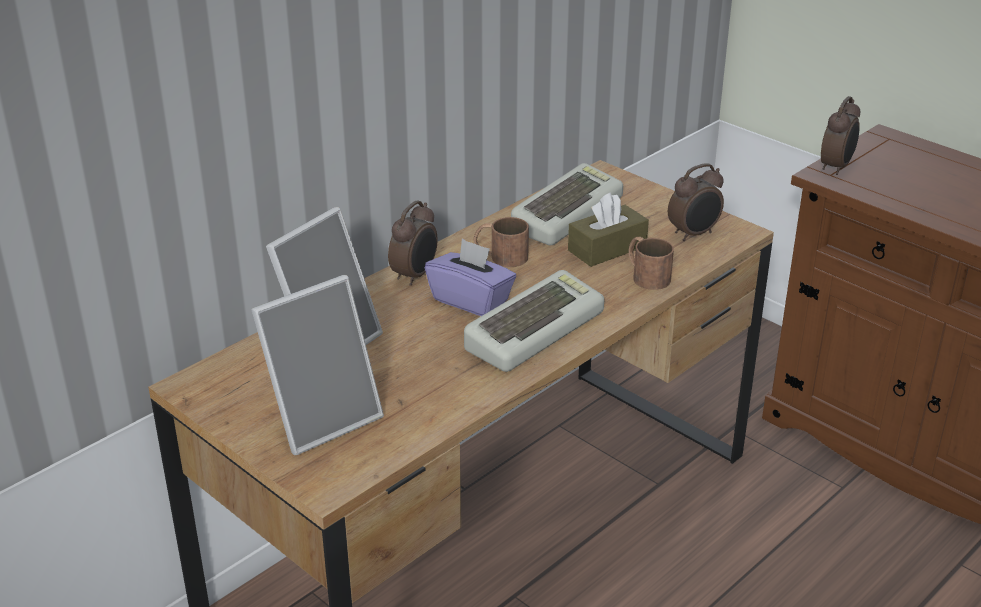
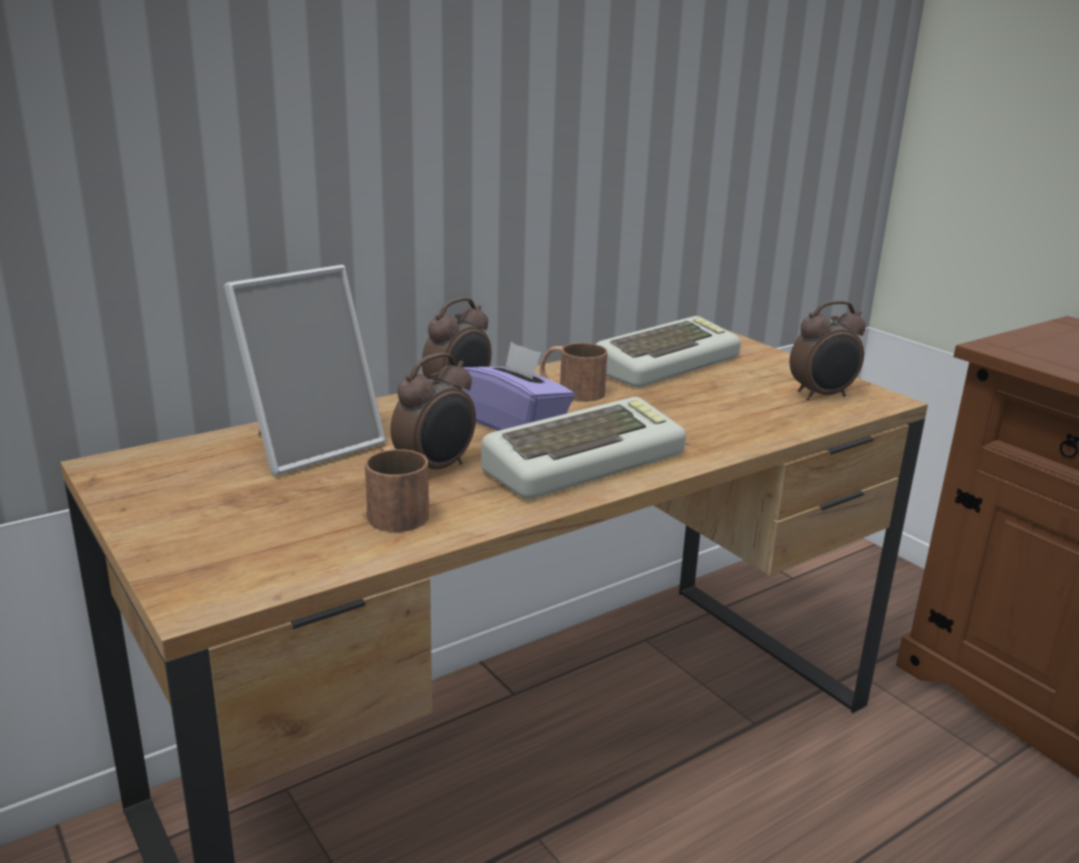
camera: 10 degrees right, 10 degrees down
picture frame [252,275,384,455] -> none
brown tissue box [568,192,649,267] -> none
brown mug [629,237,674,290] -> brown mug moved to [365,446,429,532]
alarm clock [821,96,860,175] -> alarm clock moved to [390,353,476,469]

